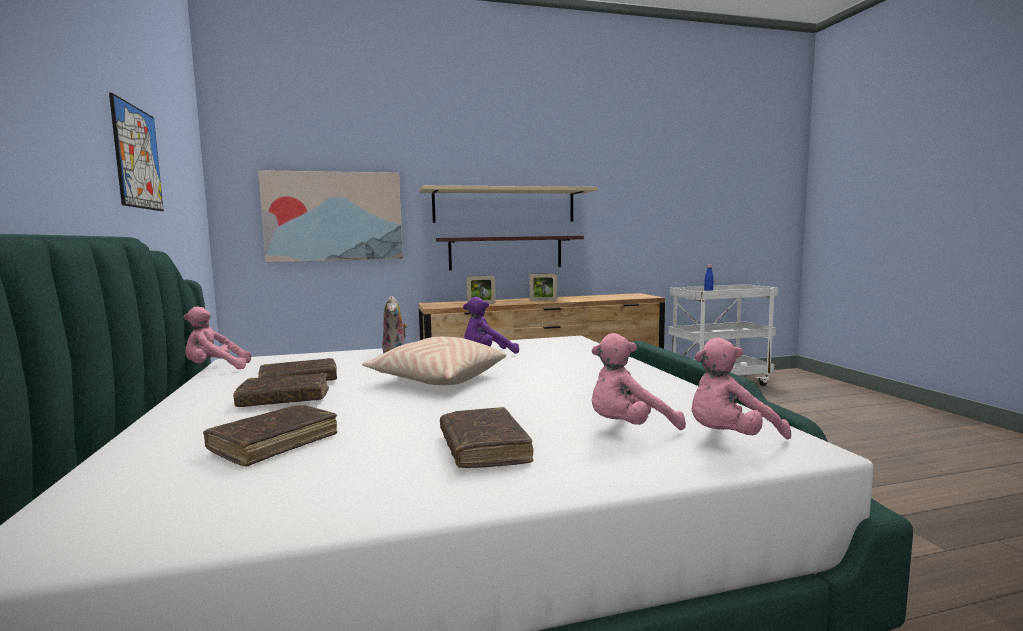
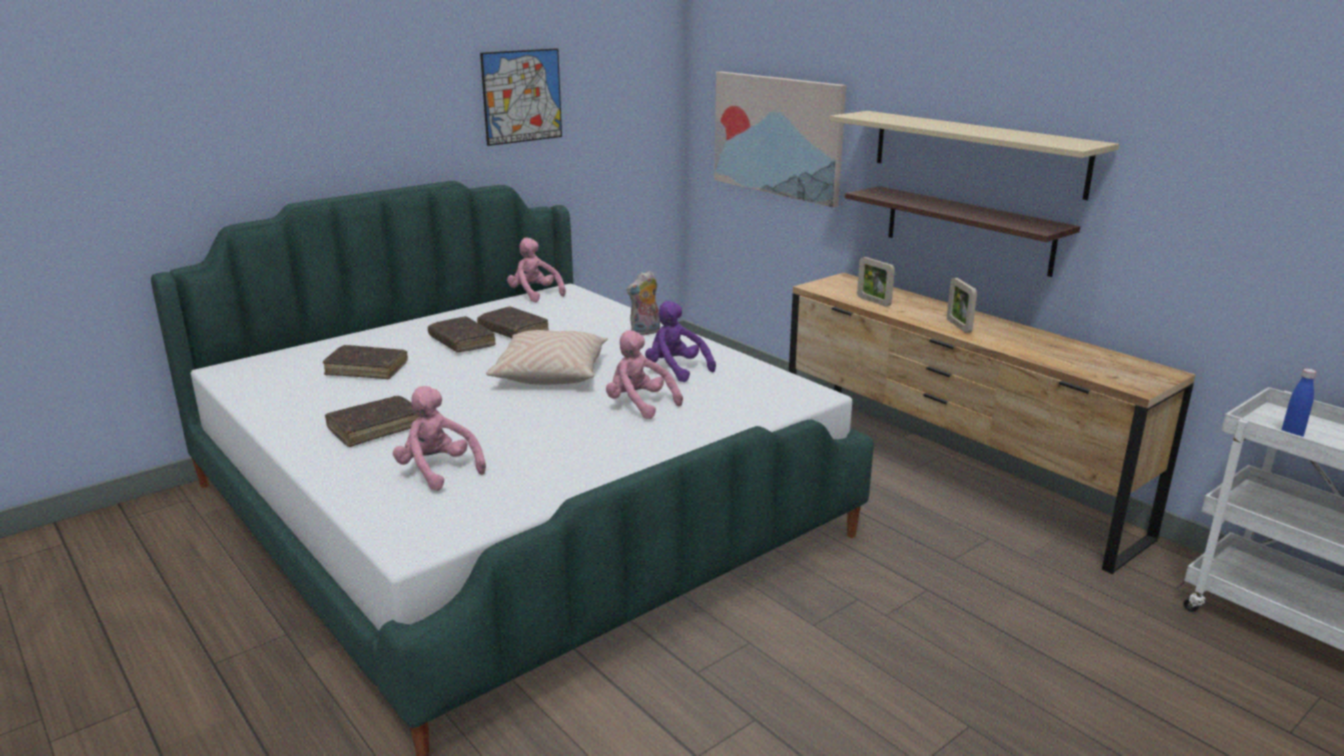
camera: 65 degrees right, 15 degrees up
pink plush toy [692,338,791,439] -> pink plush toy moved to [606,330,683,419]

